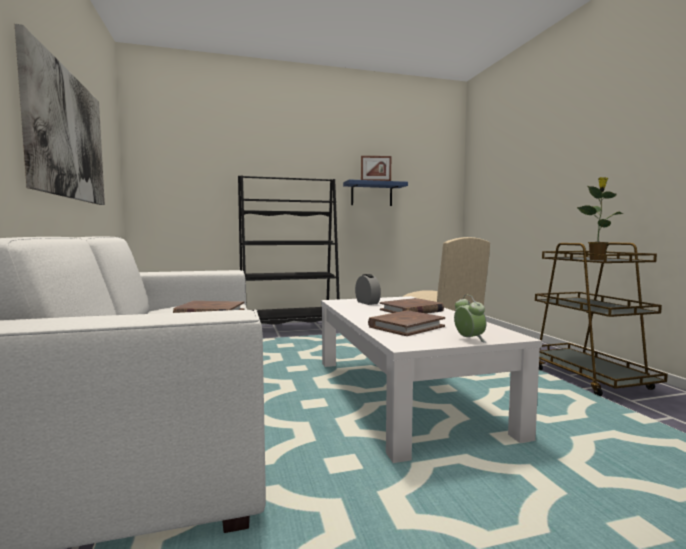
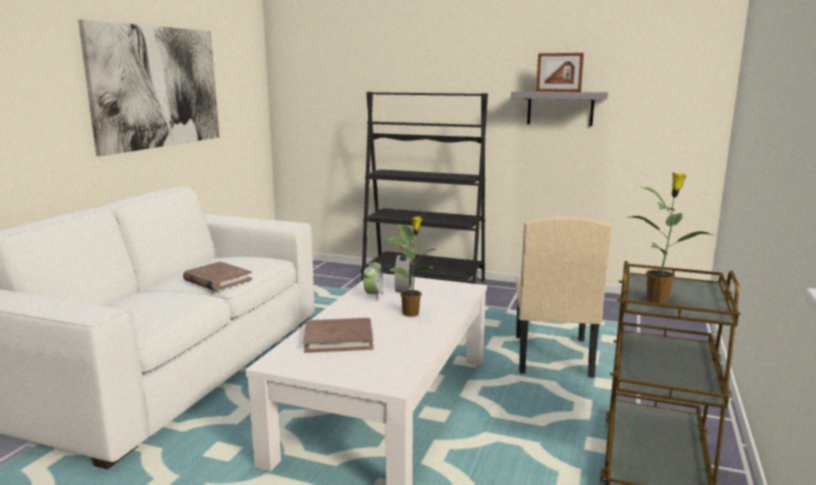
camera: 35 degrees right, 10 degrees up
blue shelf [343,179,408,206] -> grey shelf [511,91,608,126]
brown book [380,298,444,314] -> potted plant [386,216,437,317]
alarm clock [454,295,487,343] -> alarm clock moved to [363,260,384,301]

